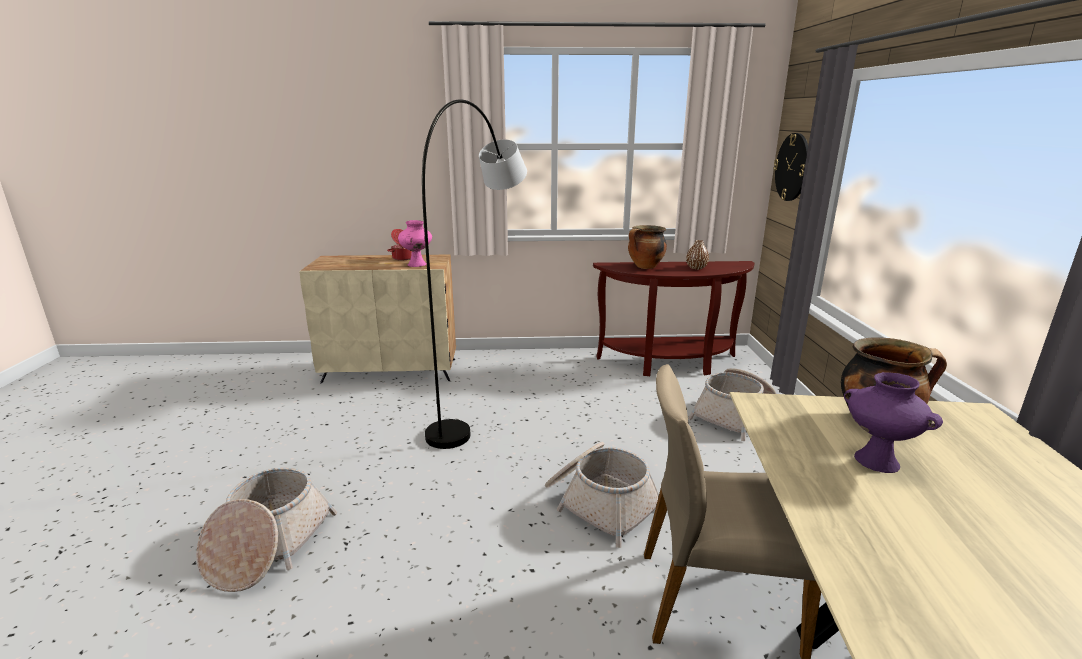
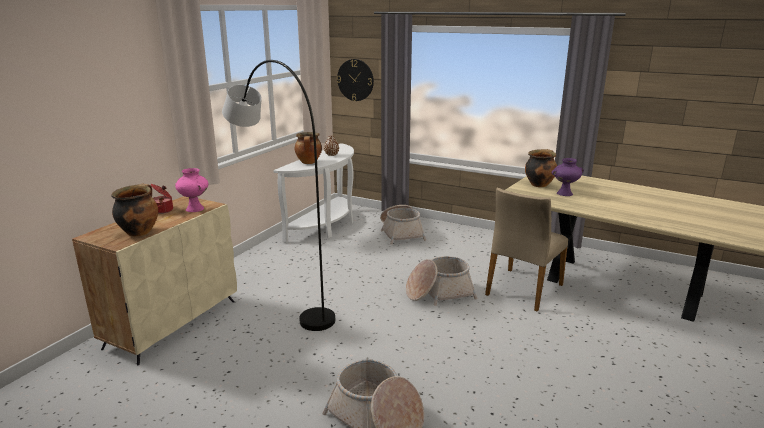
camera: 60 degrees left, 0 degrees up
brown console table [593,261,755,376] -> white console table [273,143,354,243]
none -> cooking pot [111,183,158,237]

